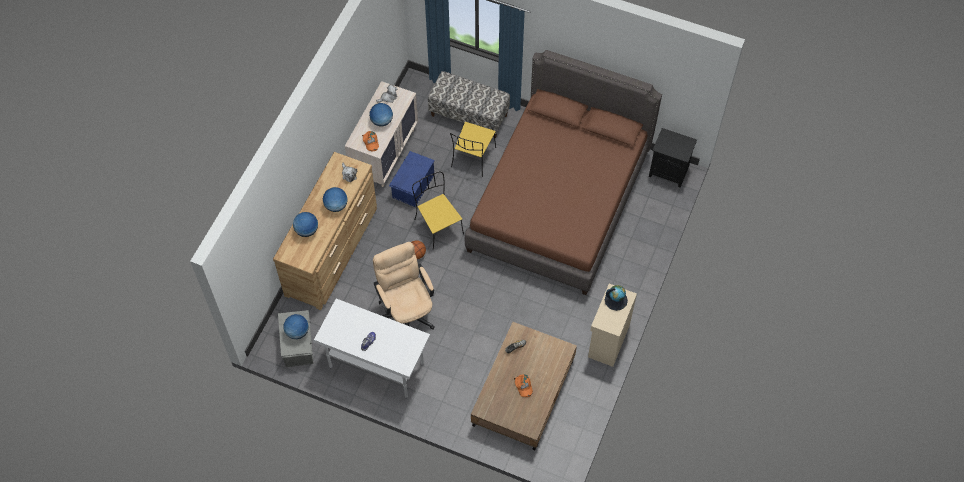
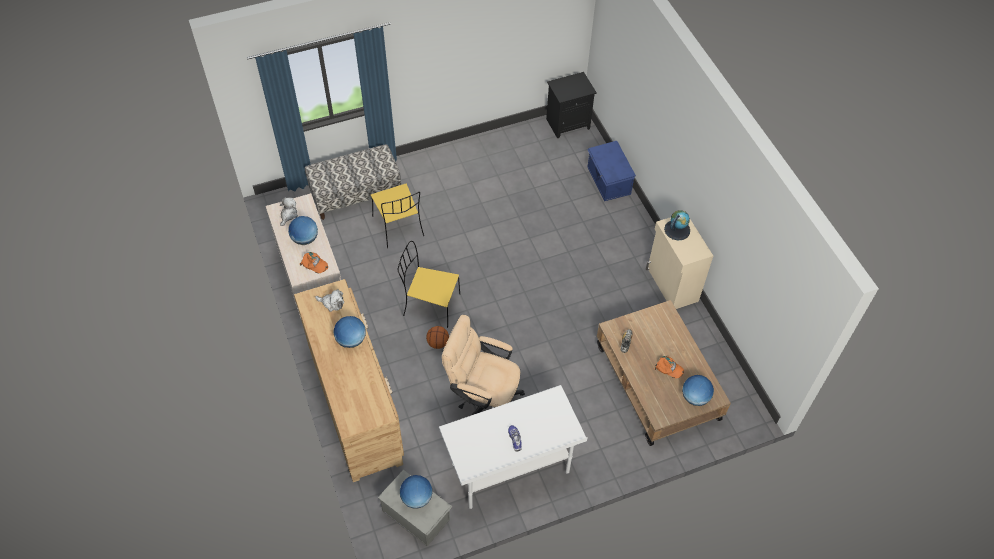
camera: 45 degrees left, 5 degrees down
globe [293,212,318,237] -> globe moved to [682,375,714,406]
blue storage box [389,151,435,207] -> blue storage box moved to [587,141,636,201]
brown bed [465,50,662,295] -> none

